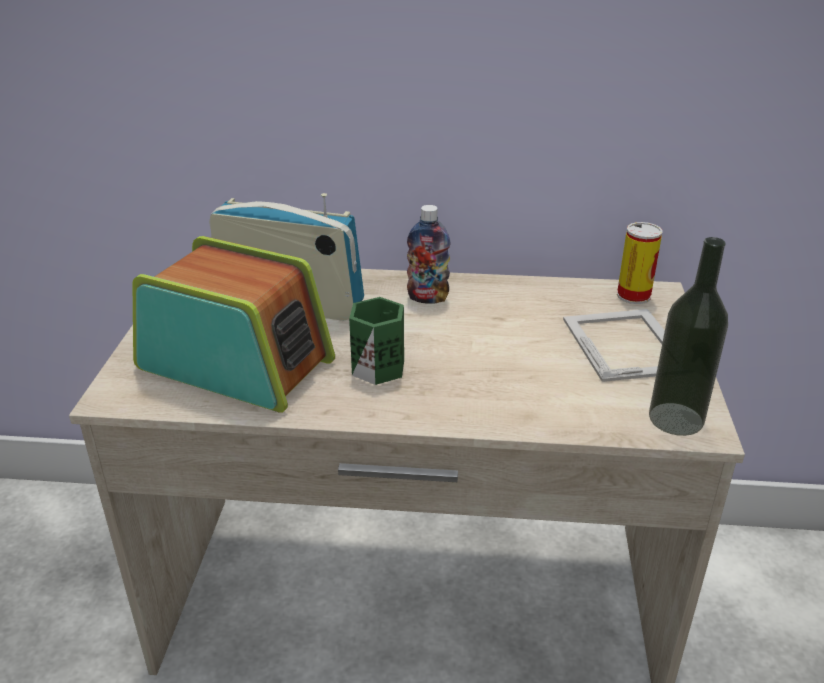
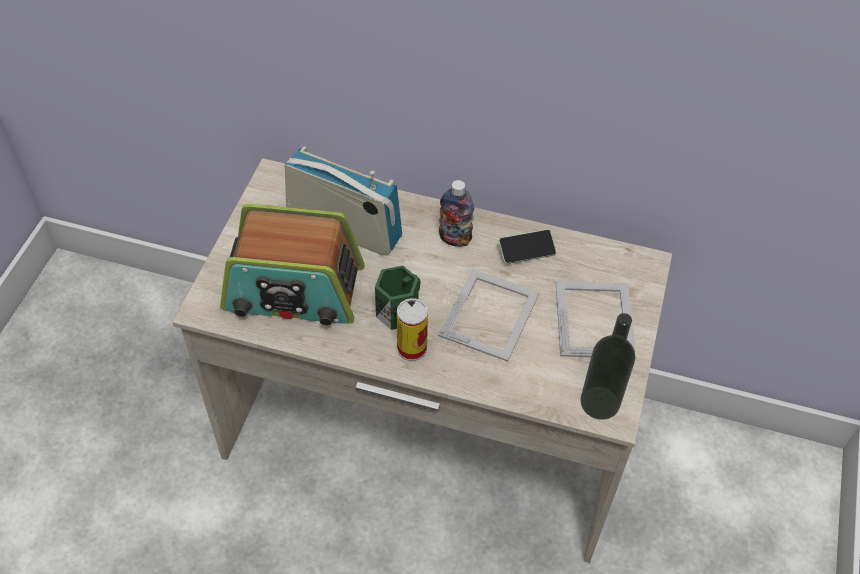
camera: 10 degrees right, 20 degrees up
radio [132,236,335,413] -> radio turned 150 degrees clockwise [220,204,365,326]
can [617,222,663,304] -> can moved to [397,298,428,361]
none -> picture frame [438,269,540,362]
none -> phone [498,229,556,264]

